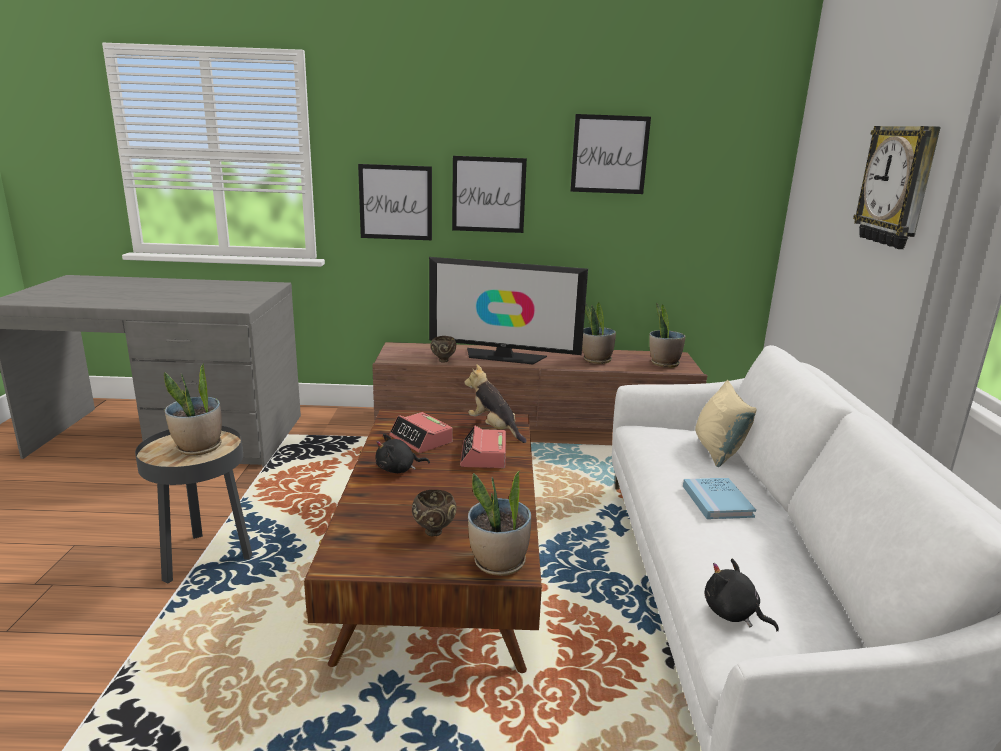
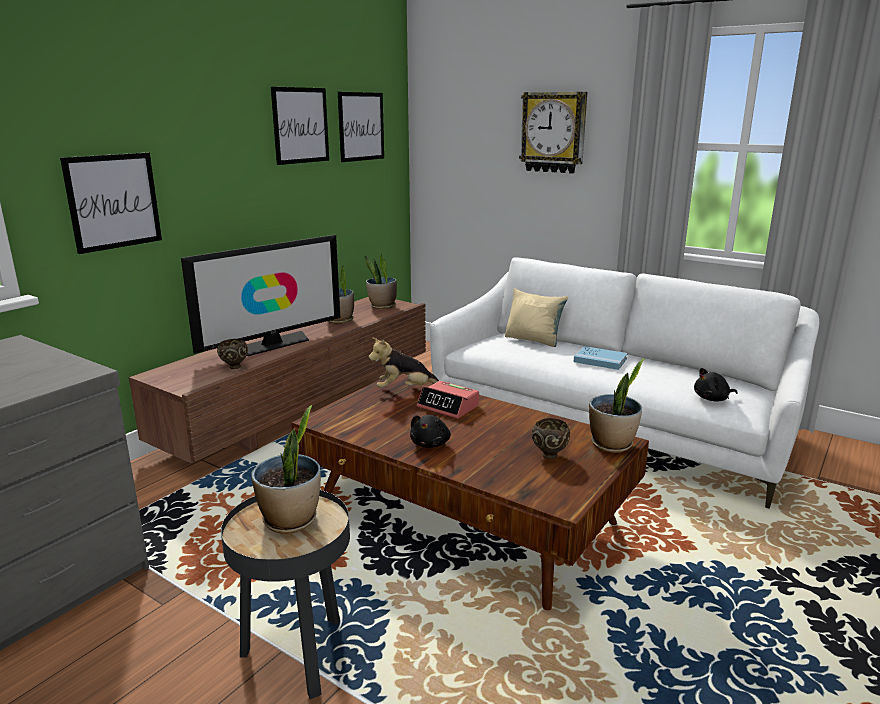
camera: 55 degrees left, 0 degrees up
alarm clock [389,412,453,453] -> none
picture [452,156,527,233] -> picture moved to [338,92,384,162]

